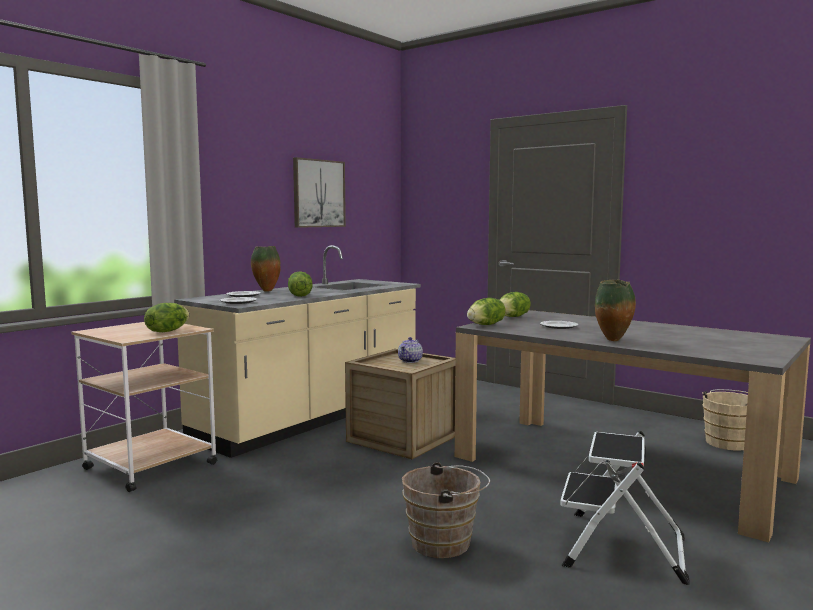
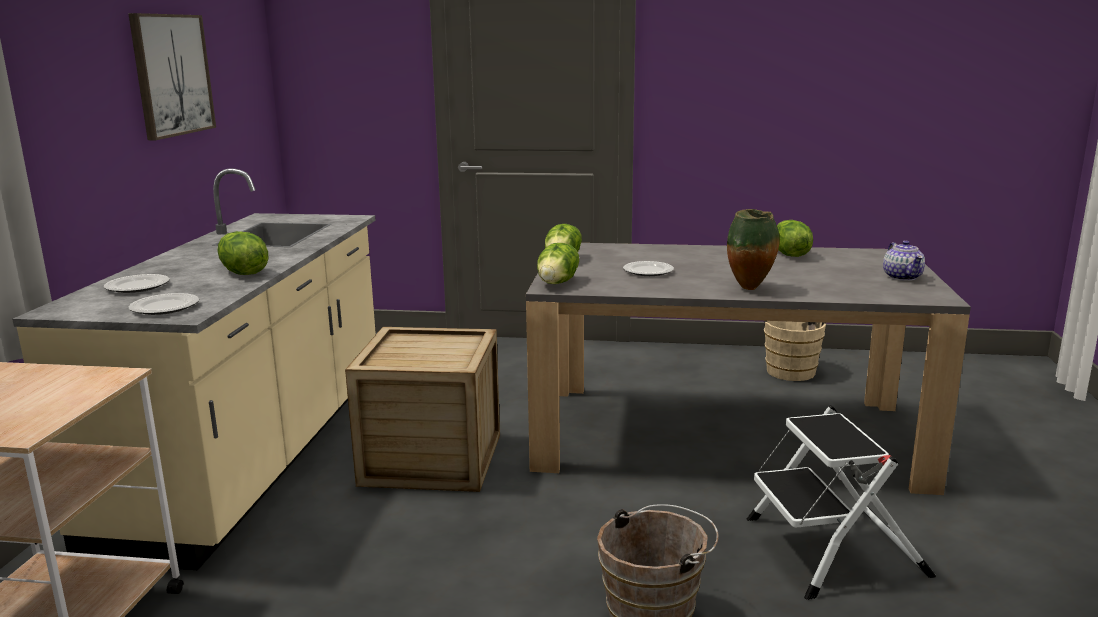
camera: 30 degrees left, 10 degrees up
lettuce [144,303,190,332] -> lettuce moved to [777,220,813,257]
vase [251,246,281,292] -> none
teapot [398,337,423,363] -> teapot moved to [883,240,925,281]

